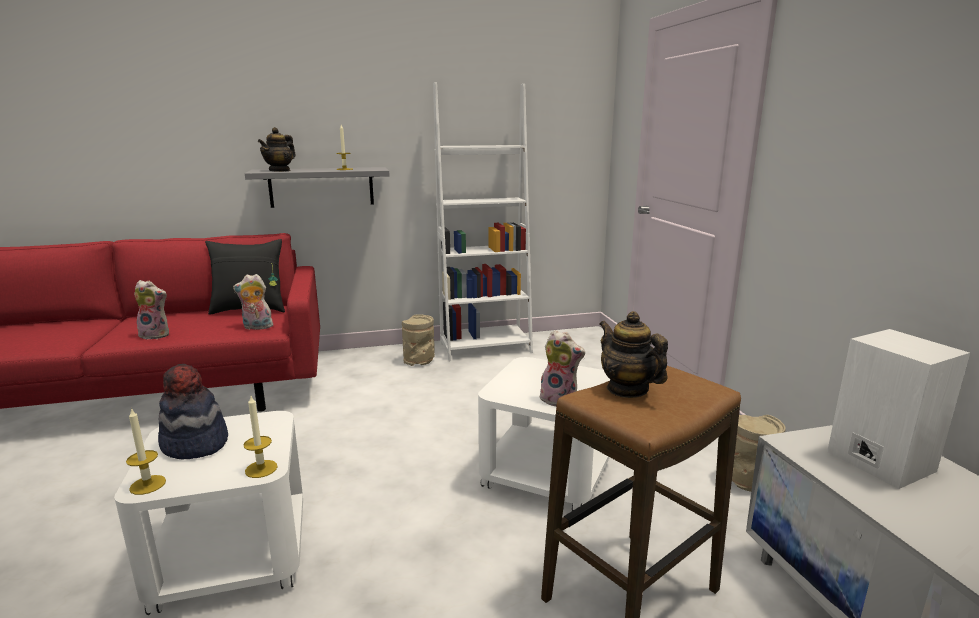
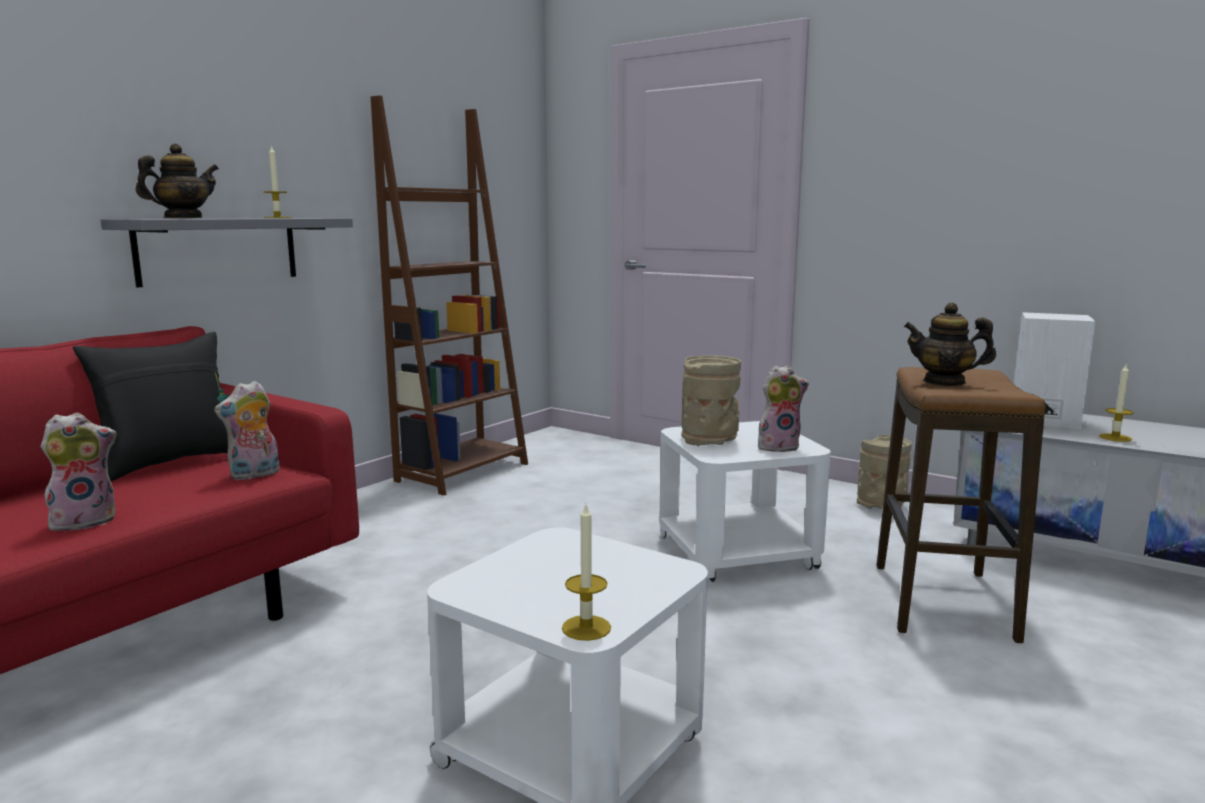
camera: 40 degrees left, 5 degrees down
hat [158,364,228,459] -> none
candle [243,396,278,478] -> candle moved to [1099,363,1134,442]
teapot [258,127,296,172] -> teapot turned 120 degrees counterclockwise [136,143,219,218]
beige vase [402,314,435,366] -> beige vase moved to [681,355,741,446]
white bookcase [433,82,533,361] -> brown bookcase [371,95,528,495]

